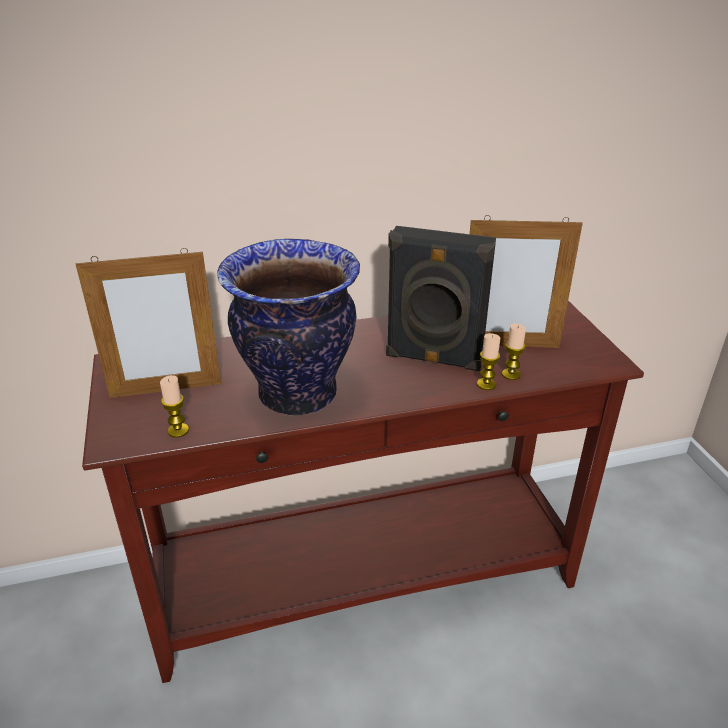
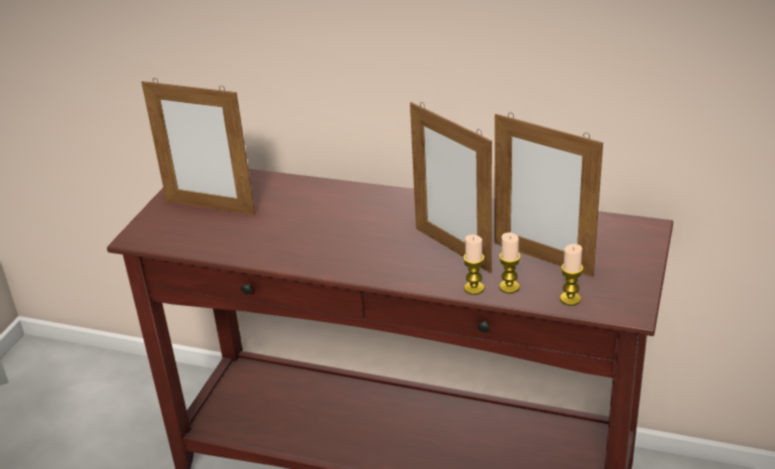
camera: 35 degrees right, 0 degrees up
candle [160,375,189,438] -> candle moved to [560,244,583,306]
vase [217,239,360,415] -> none
black speaker [386,226,496,371] -> picture frame [410,102,492,273]

